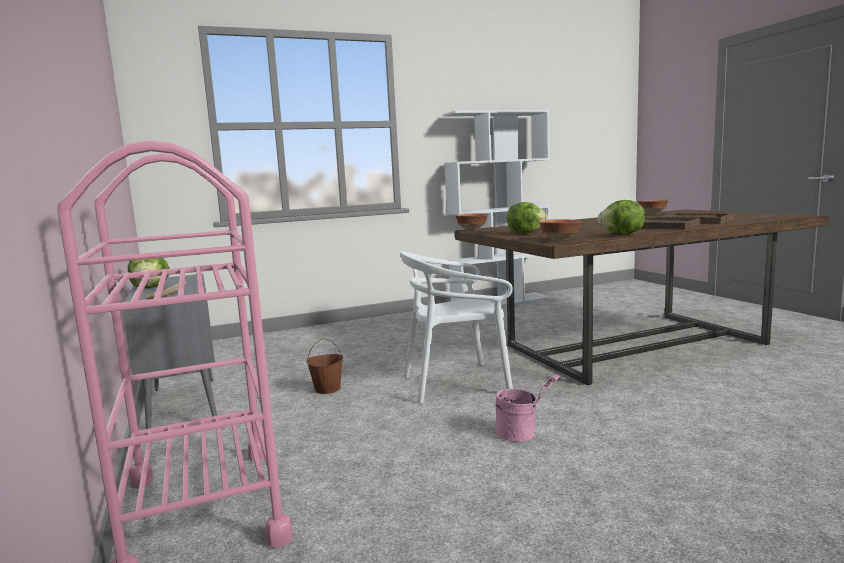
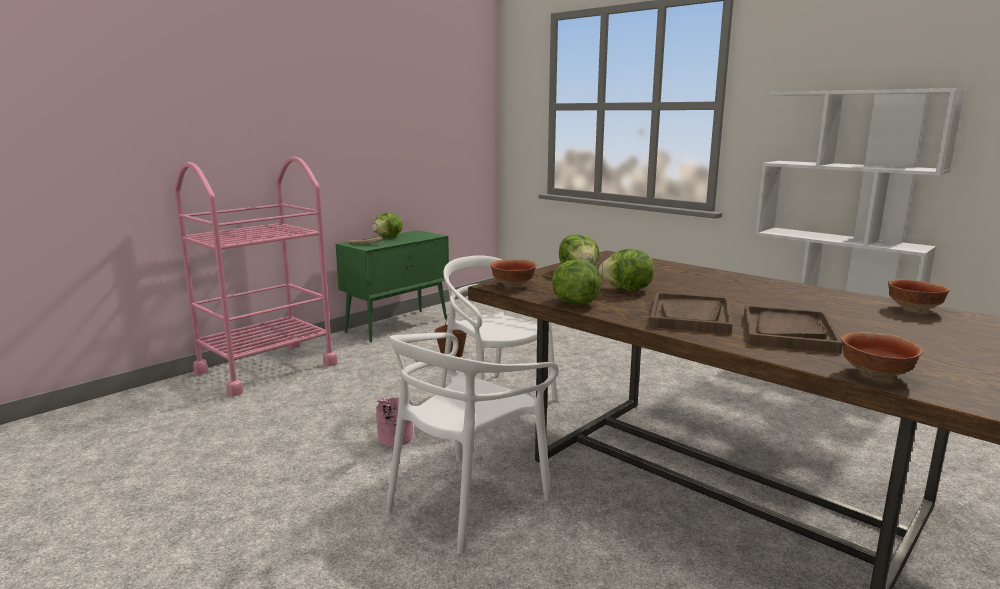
camera: 65 degrees right, 5 degrees up
grey cabinet [123,274,217,429] -> green cabinet [336,230,449,342]
bowl [455,213,488,230] -> bowl moved to [841,332,923,380]
none -> white chair [385,332,559,554]
none -> lettuce [599,249,654,291]

